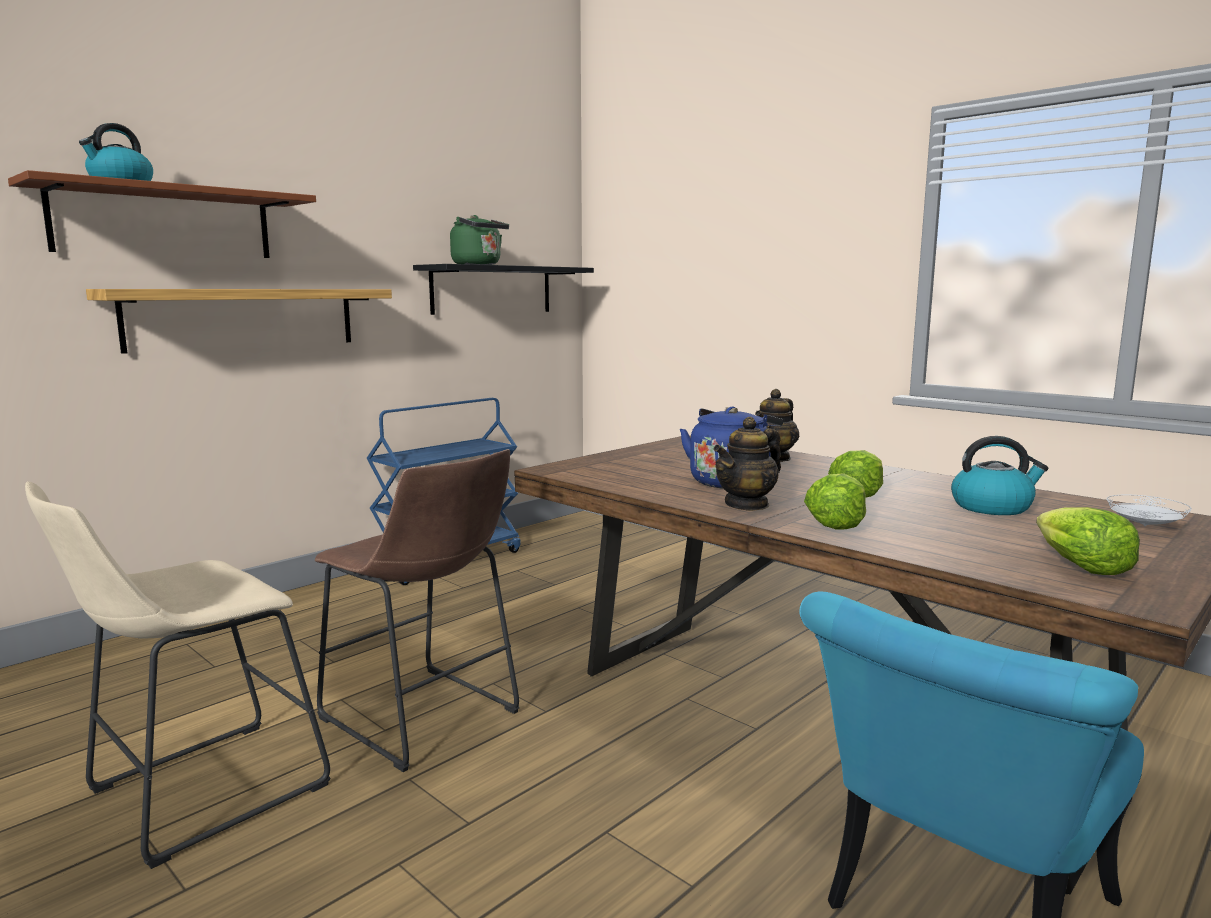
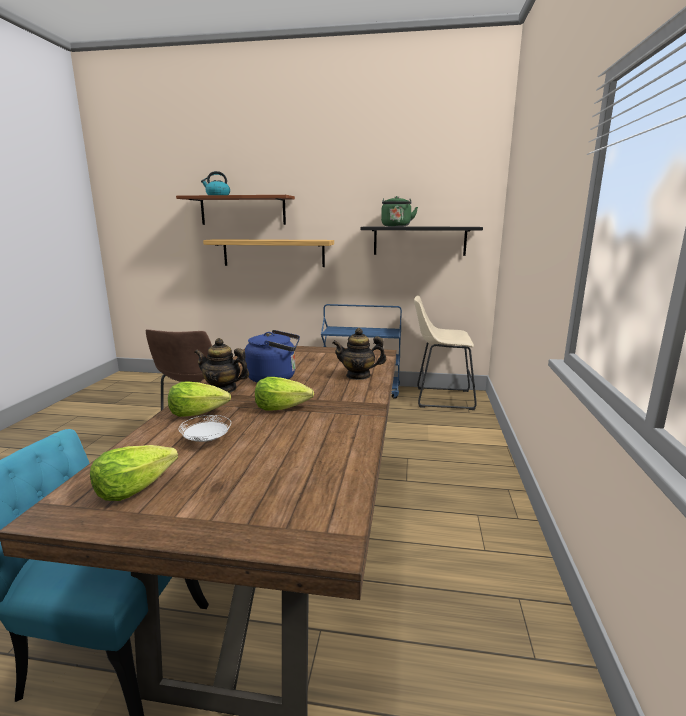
camera: 55 degrees right, 5 degrees up
beige stool [25,481,331,869] -> beige stool moved to [414,295,477,410]
kettle [951,436,1049,515] -> none
white plate [1107,494,1192,526] -> white plate moved to [179,415,231,442]

